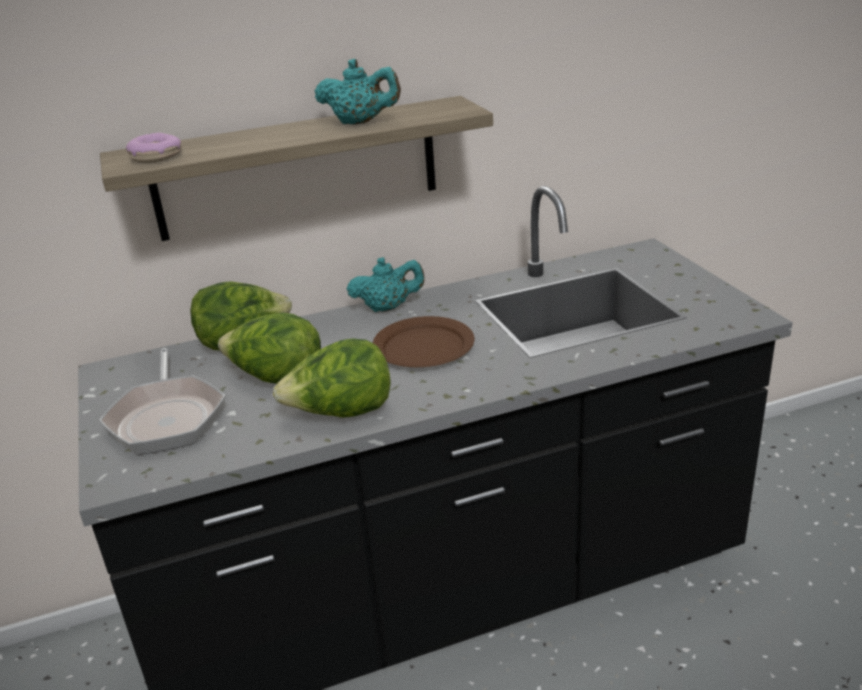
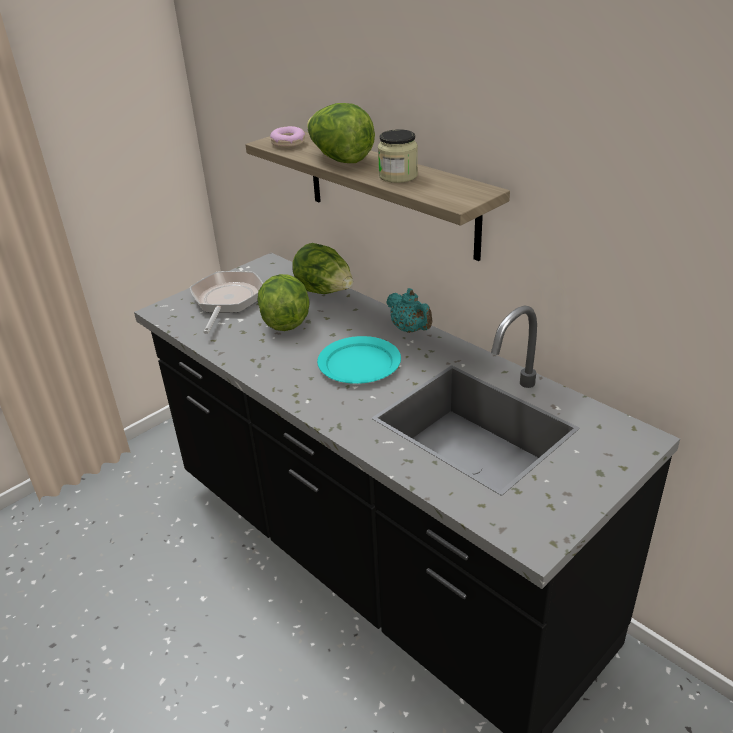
camera: 65 degrees right, 5 degrees up
frying pan [99,348,226,455] -> frying pan turned 135 degrees clockwise [190,271,263,334]
lettuce [273,338,391,418] -> lettuce moved to [307,103,375,163]
turquoise teapot [314,59,401,125] -> jar [378,129,418,183]
brown plate [373,316,475,367] -> turquoise plate [317,336,401,384]

